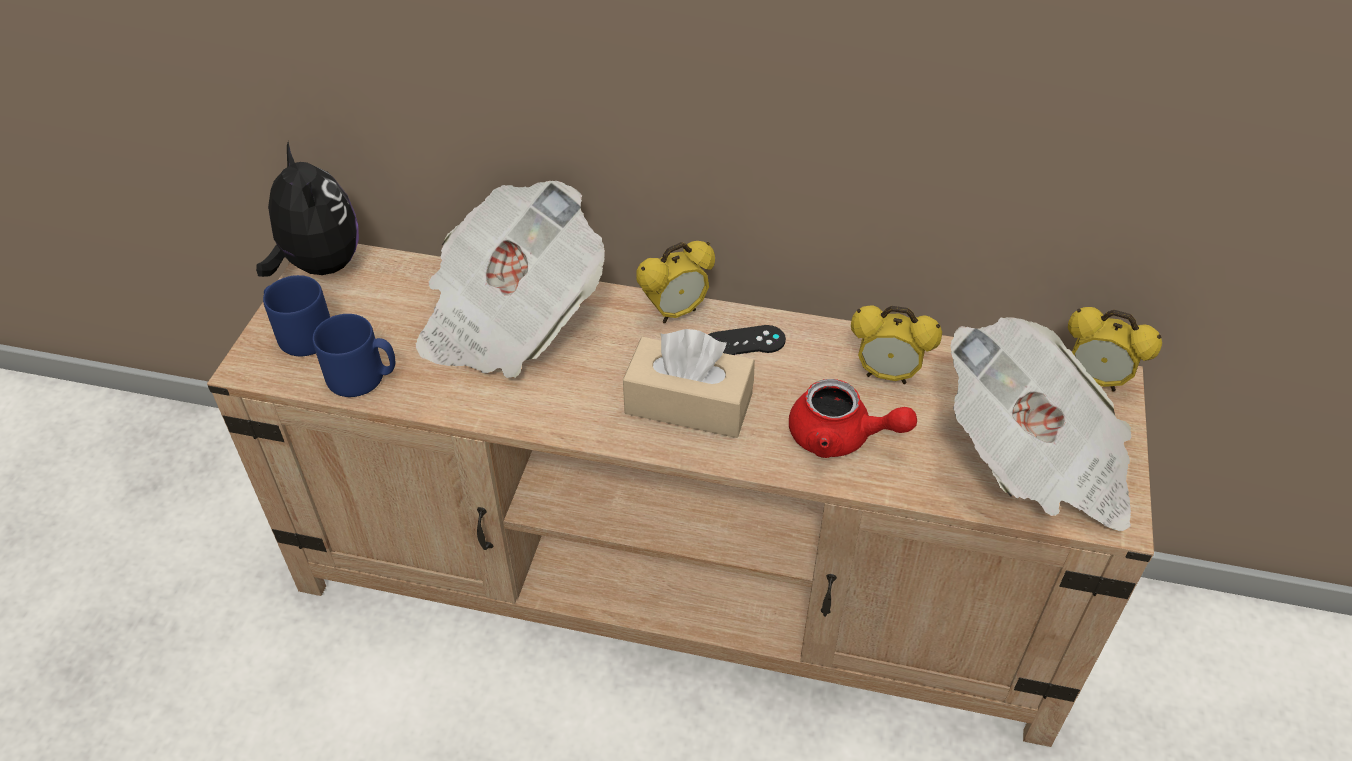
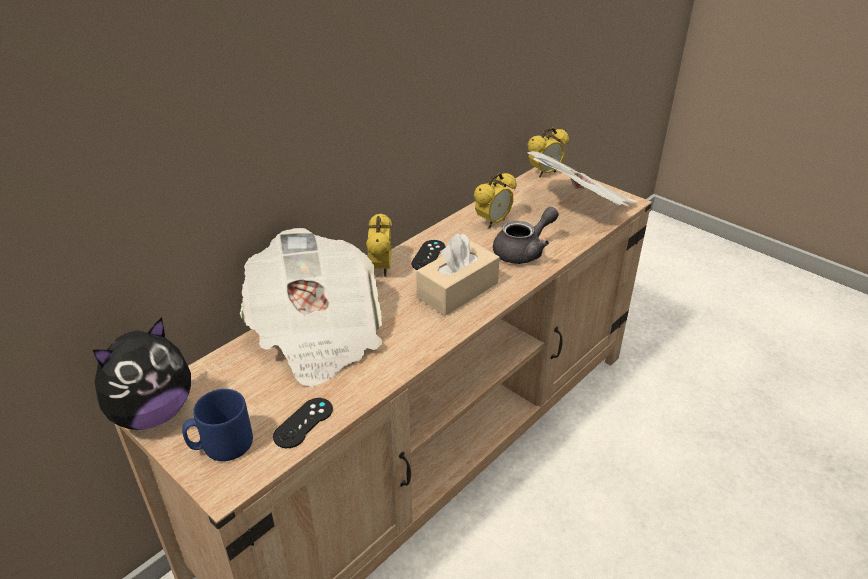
camera: 60 degrees left, 10 degrees down
plush toy [256,142,359,277] -> plush toy turned 135 degrees clockwise [93,317,191,430]
blue mug [313,314,395,397] -> black game controller [273,398,333,448]
red teapot [789,379,917,458] -> grey teapot [493,207,559,264]

